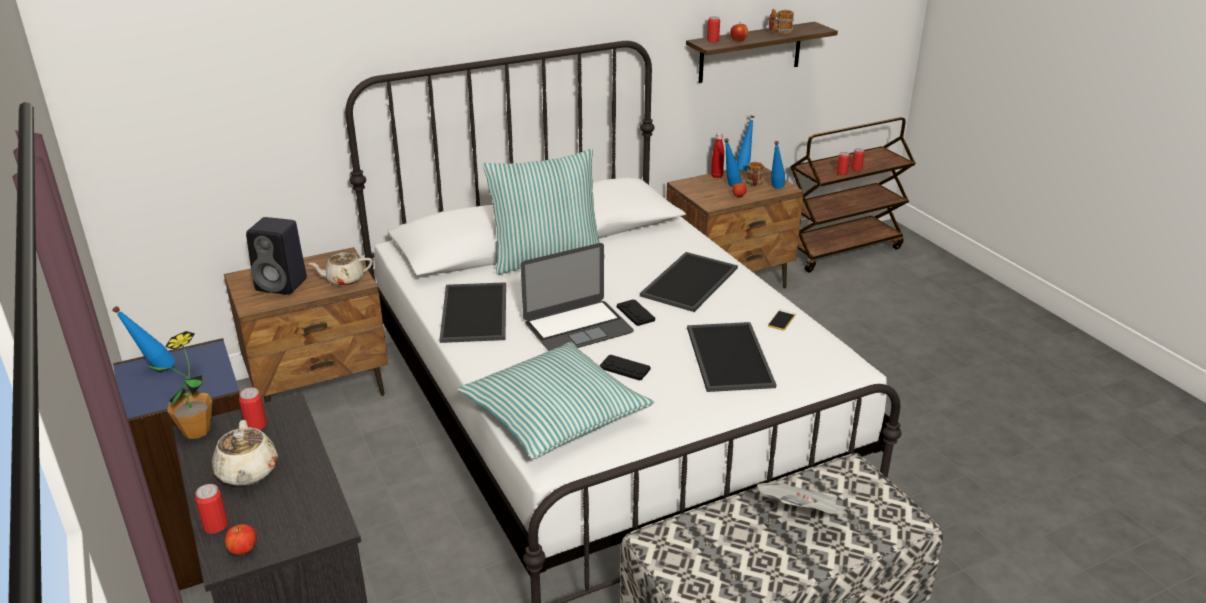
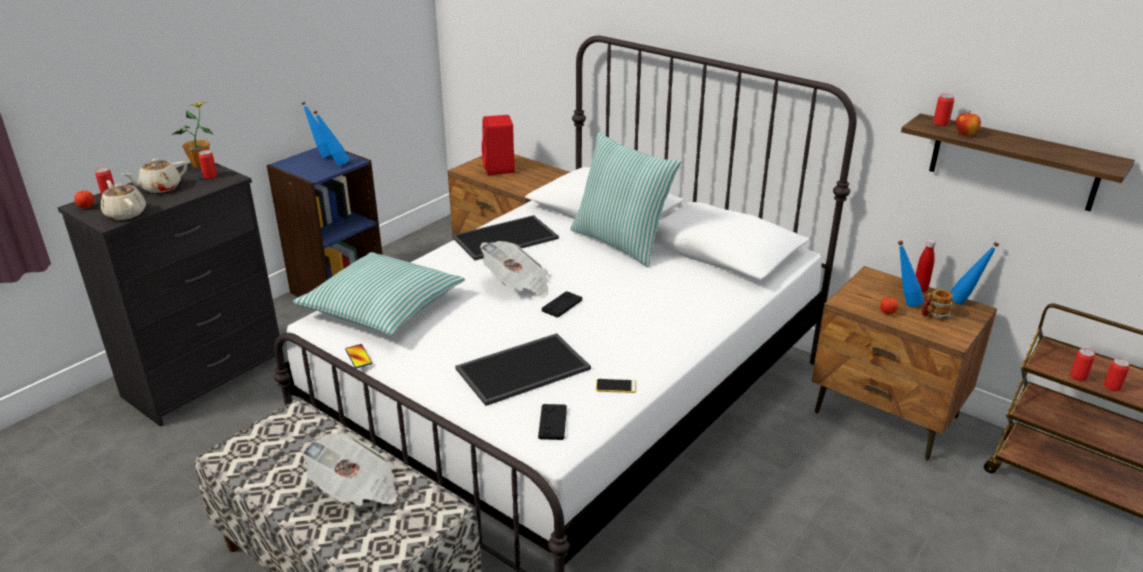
camera: 65 degrees right, 0 degrees up
black speaker [246,217,307,295] -> red speaker [482,115,515,175]
beige teapot [309,252,372,286] -> beige teapot moved to [101,180,146,220]
laptop [521,243,634,351] -> newspaper [480,241,549,296]
black game controller [600,355,650,381] -> black game controller moved to [538,404,567,440]
tray [640,252,738,312] -> none
mug [768,9,794,35] -> none
blue bottle [771,141,785,189] -> blue bottle moved to [313,110,350,166]
none -> phone [345,344,372,368]

